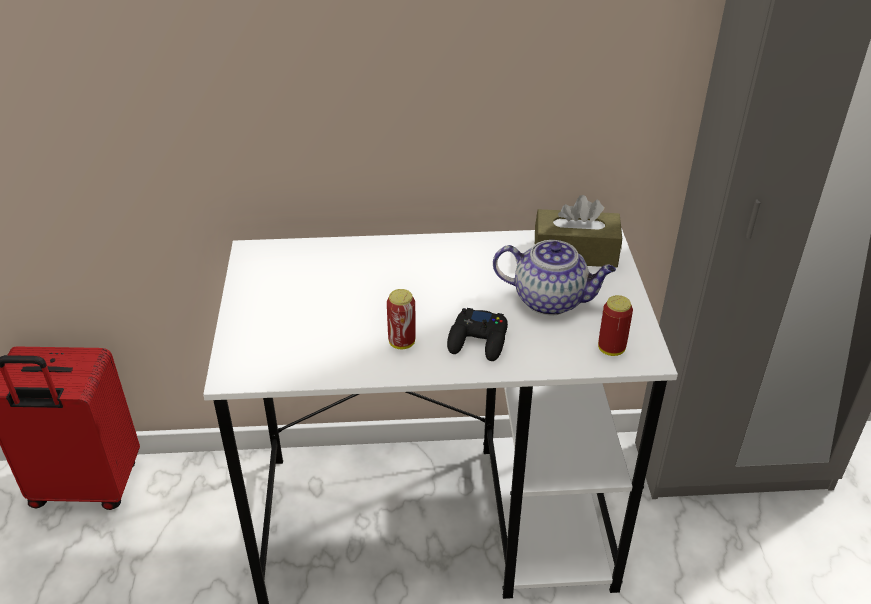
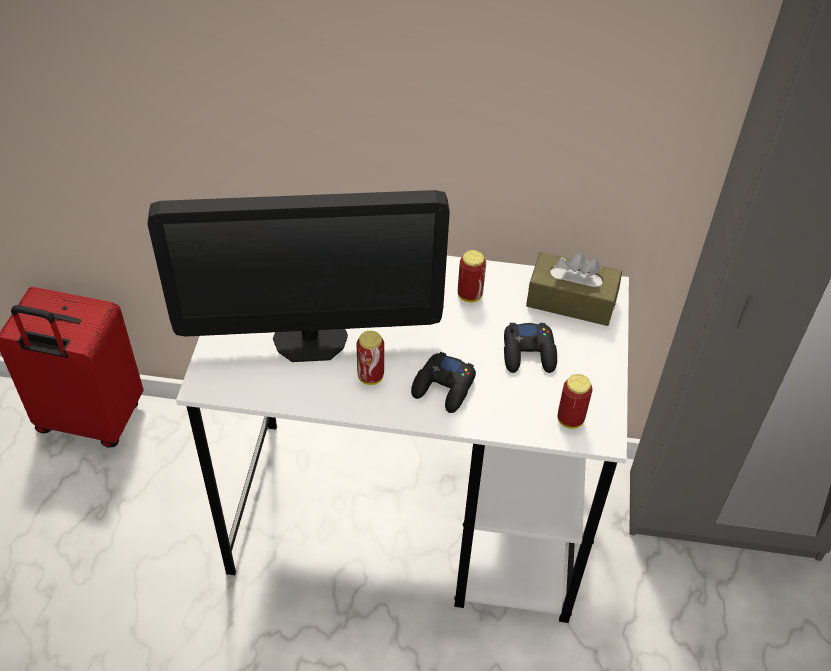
camera: 10 degrees right, 10 degrees up
teapot [493,240,616,315] -> black game controller [504,323,557,373]
none -> monitor [147,190,450,362]
none -> can [458,250,486,302]

